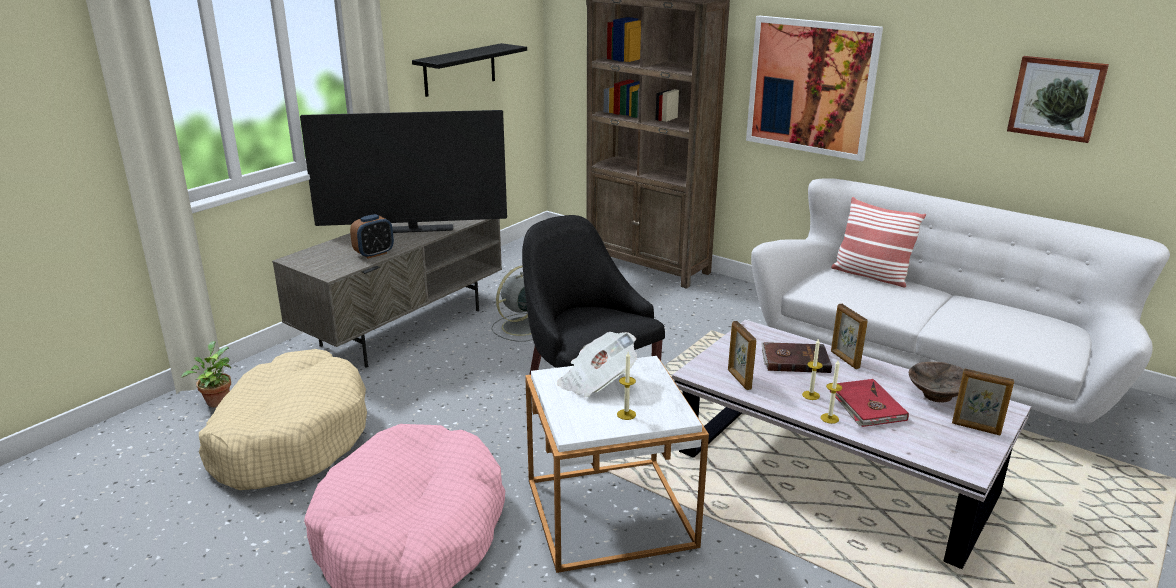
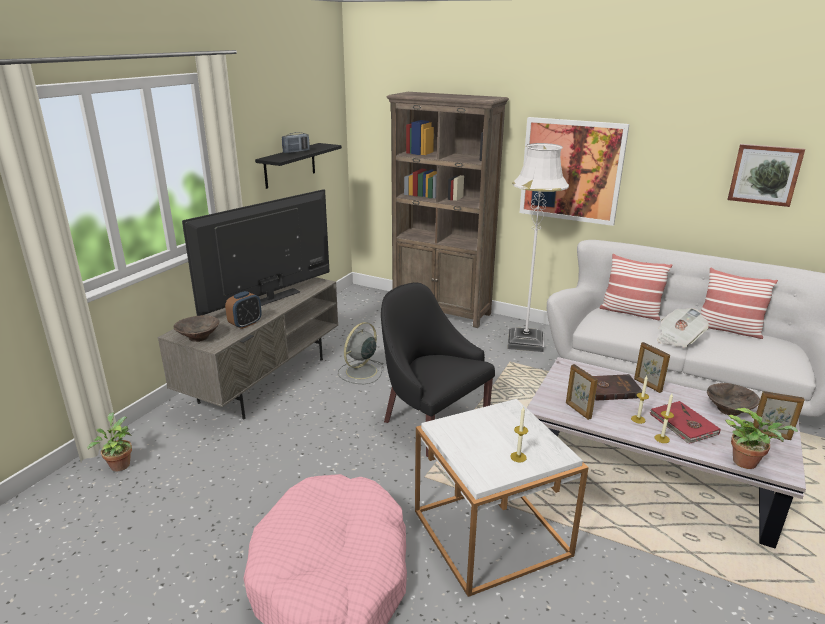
camera: 10 degrees left, 0 degrees up
beige dog bed [199,349,367,490] -> none
television [300,110,507,233] -> television turned 150 degrees clockwise [182,189,329,316]
newspaper [557,332,637,398] -> newspaper moved to [657,308,709,347]
none -> brown bowl [174,315,219,342]
none -> radio [282,132,309,153]
none -> white floor lamp [507,143,569,352]
none -> pillow [701,268,778,339]
none -> potted plant [725,408,798,469]

